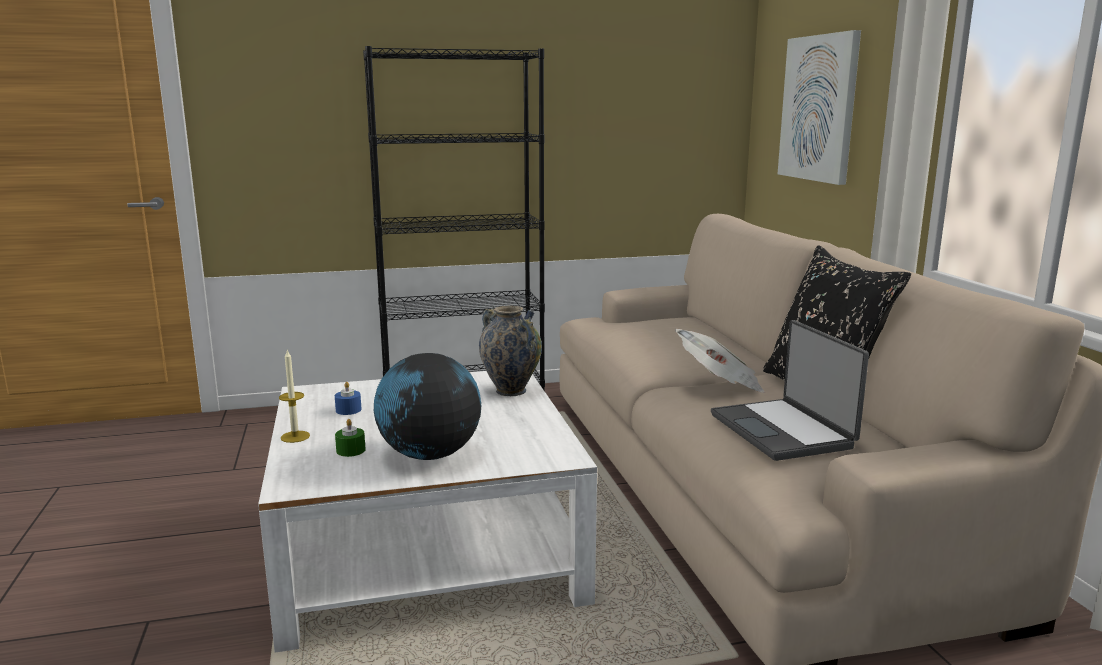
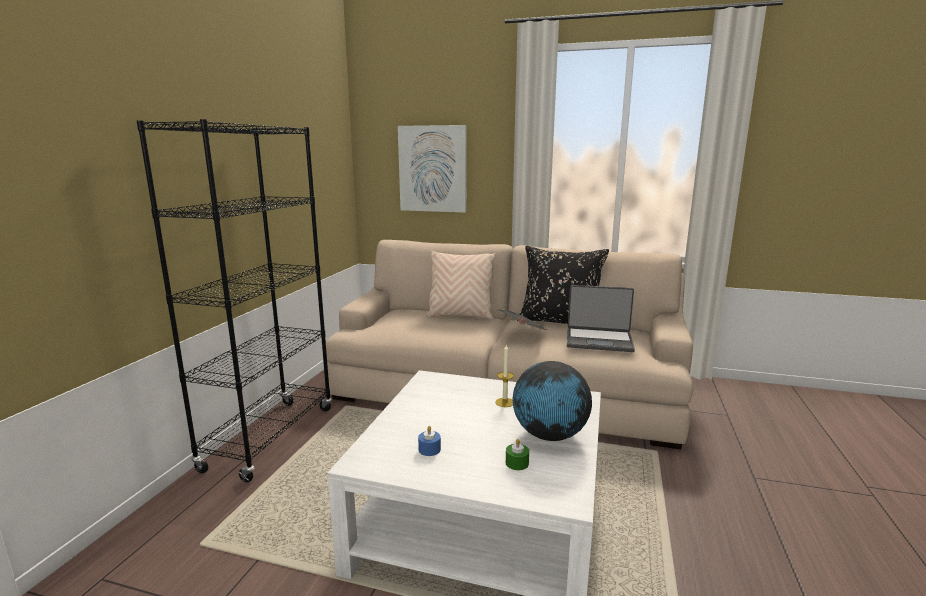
camera: 60 degrees left, 0 degrees up
candle [279,350,310,443] -> candle moved to [495,344,514,407]
vase [479,306,542,396] -> none
none -> beige pillow [426,250,496,319]

